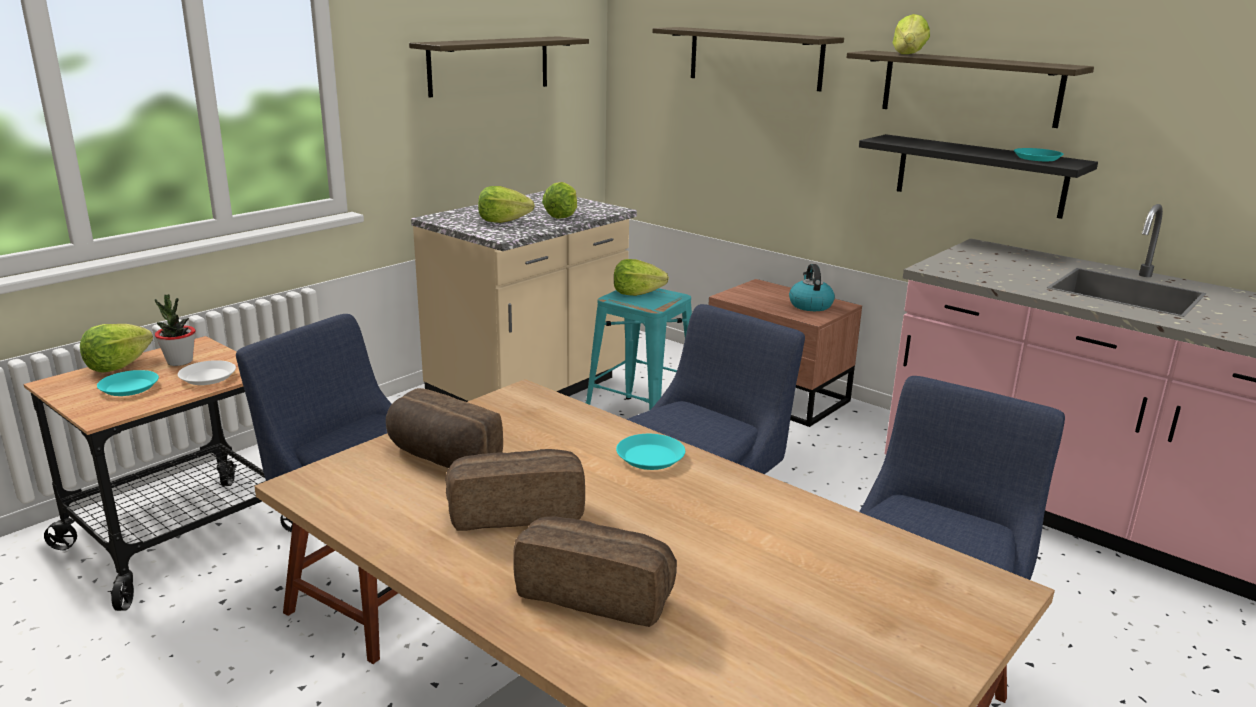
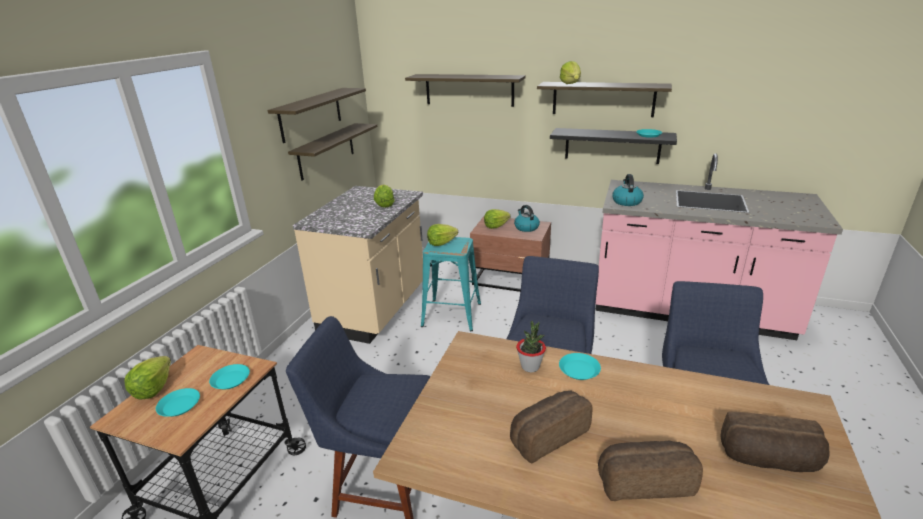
camera: 20 degrees left, 5 degrees up
potted plant [155,294,196,366] -> potted plant moved to [516,321,546,372]
white plate [178,360,236,385] -> turquoise plate [209,364,250,389]
bread [386,388,503,468] -> bread moved to [720,411,829,472]
lettuce [478,186,535,223] -> lettuce moved to [484,209,511,229]
none -> shelf [288,123,378,181]
none -> kettle [612,174,644,206]

